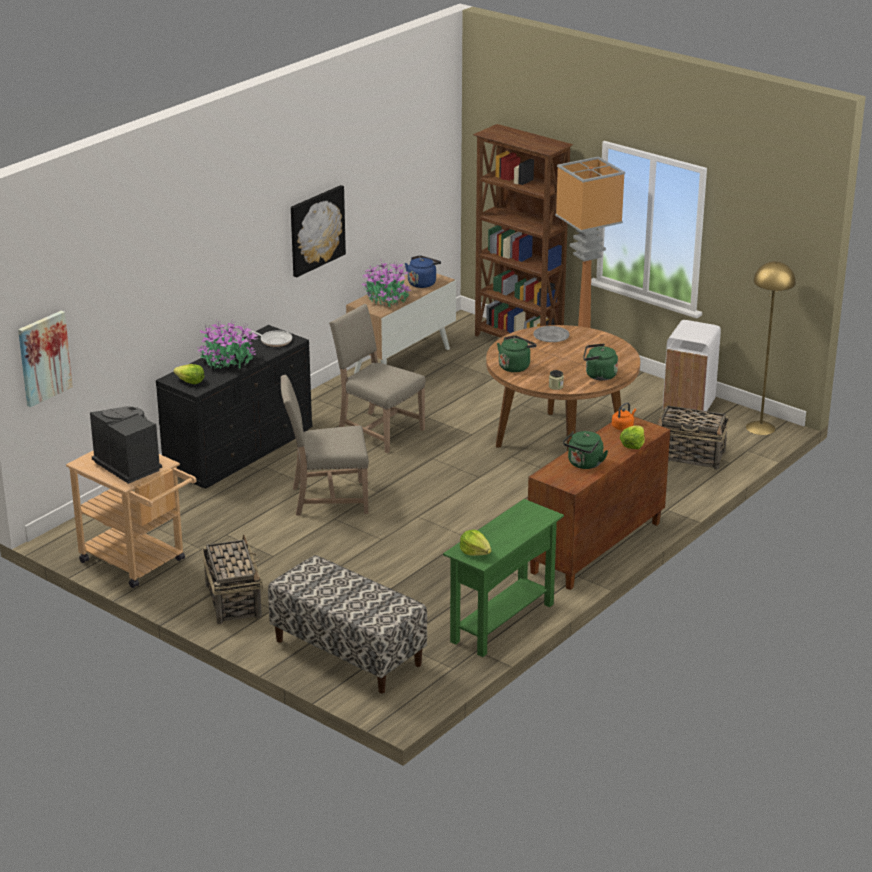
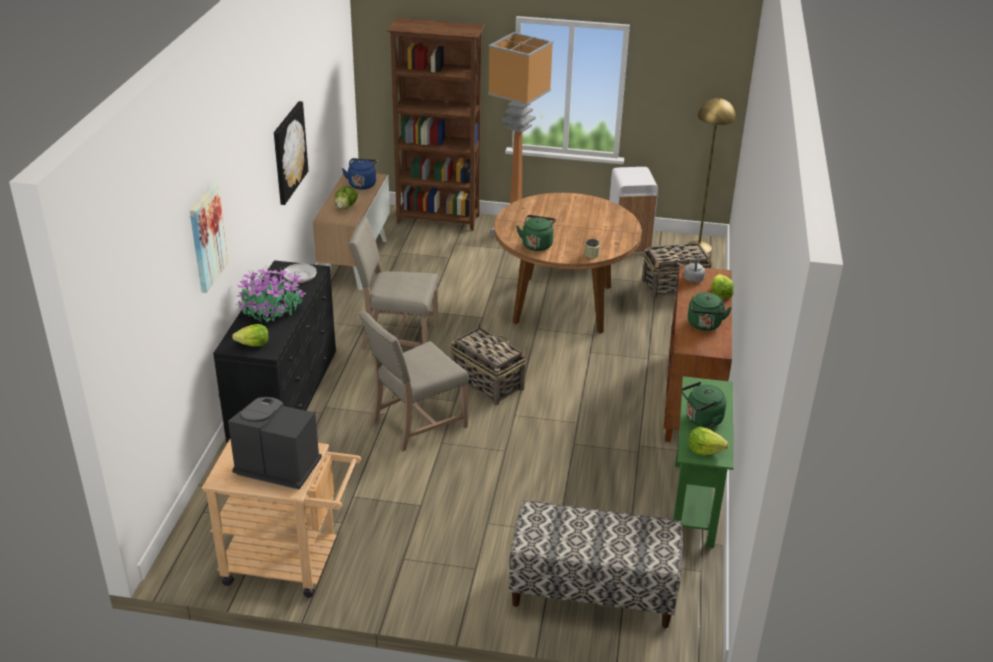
camera: 30 degrees left, 5 degrees up
picture [18,311,73,407] -> picture moved to [190,183,229,293]
basket [202,535,263,624] -> basket moved to [450,322,527,406]
potted plant [362,262,411,308] -> lettuce [334,186,358,209]
grey plate [533,326,569,342] -> none
green kettle [583,343,618,381] -> green kettle moved to [682,382,726,428]
orange kettle [612,402,636,430] -> grey kettle [683,255,705,283]

